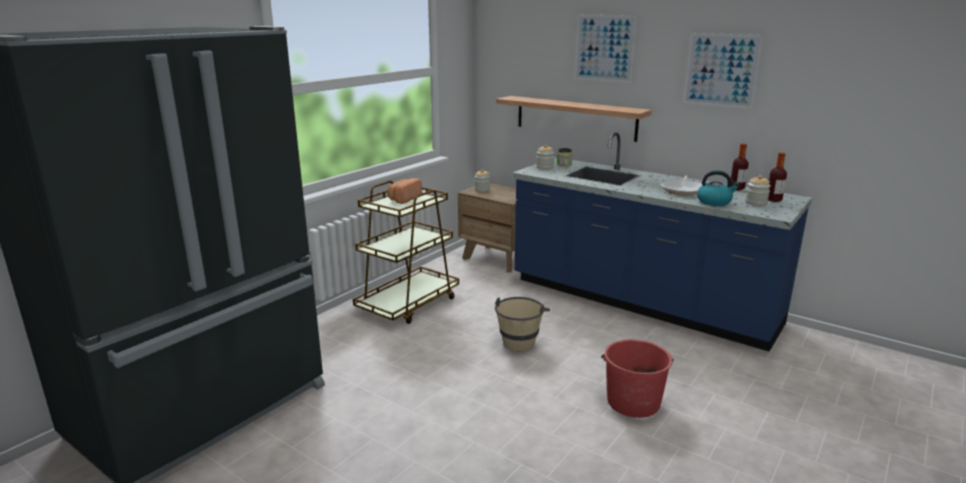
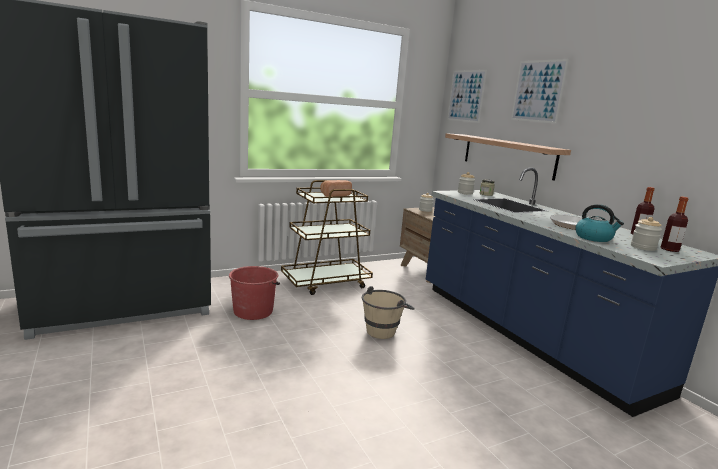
camera: 25 degrees right, 5 degrees down
red bucket [601,339,674,418] -> red bucket moved to [229,266,280,320]
picture [683,33,764,109] -> picture moved to [447,70,487,123]

